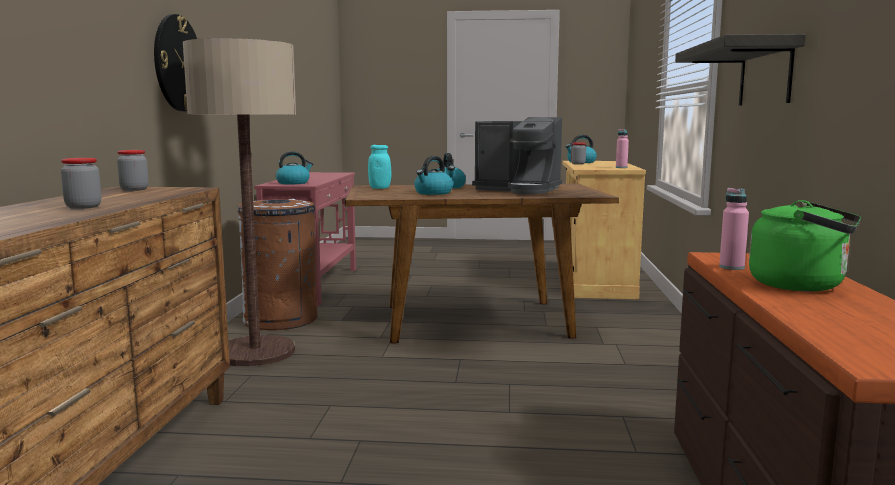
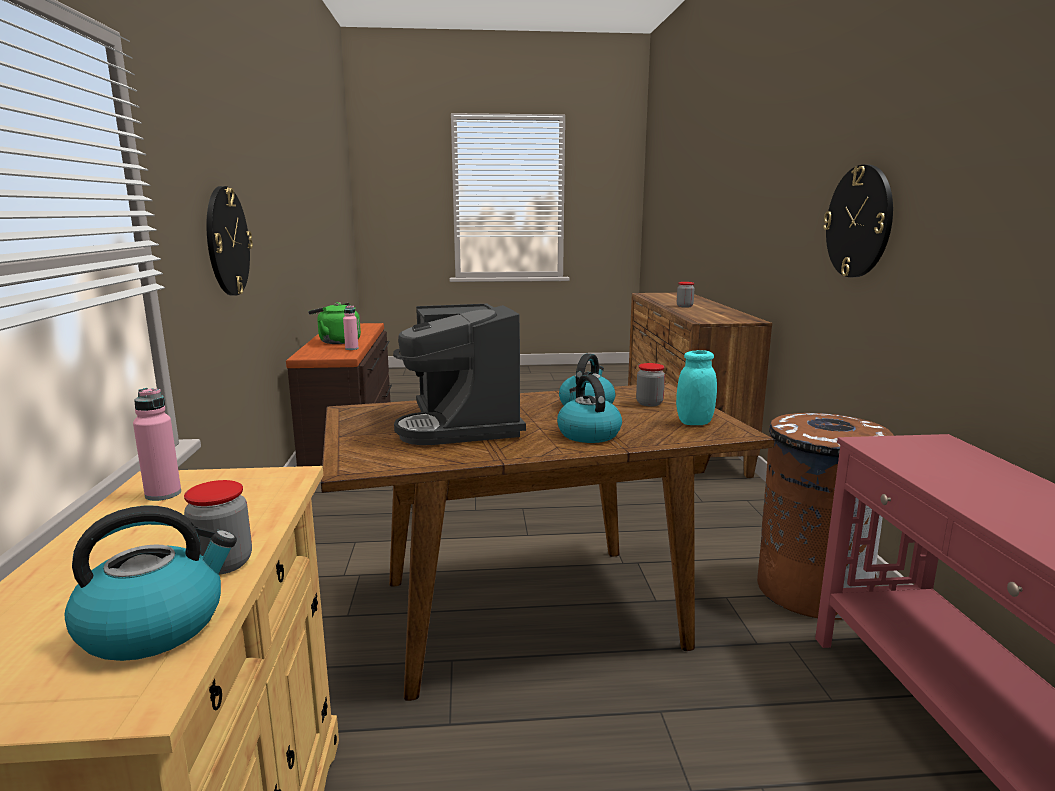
camera: 170 degrees right, 5 degrees up
jar [117,150,149,191] -> jar moved to [636,363,665,407]
floor lamp [183,38,296,367] -> none
kettle [276,151,313,184] -> none
coffee machine [472,117,562,194] -> coffee machine turned 120 degrees counterclockwise [393,304,526,445]
shelf [675,34,806,105] -> wall clock [206,186,253,296]

